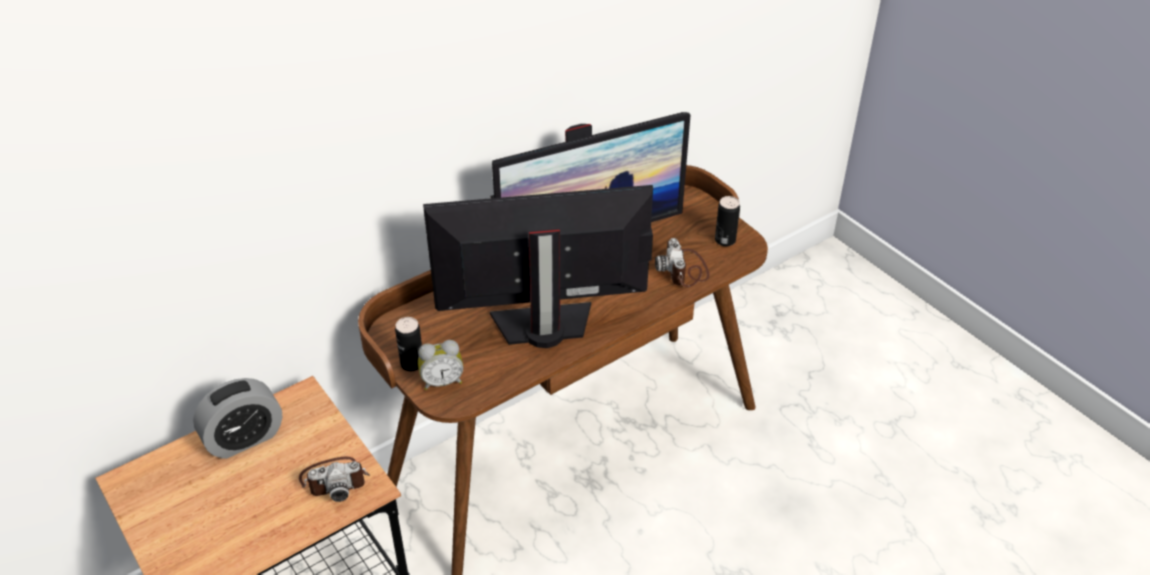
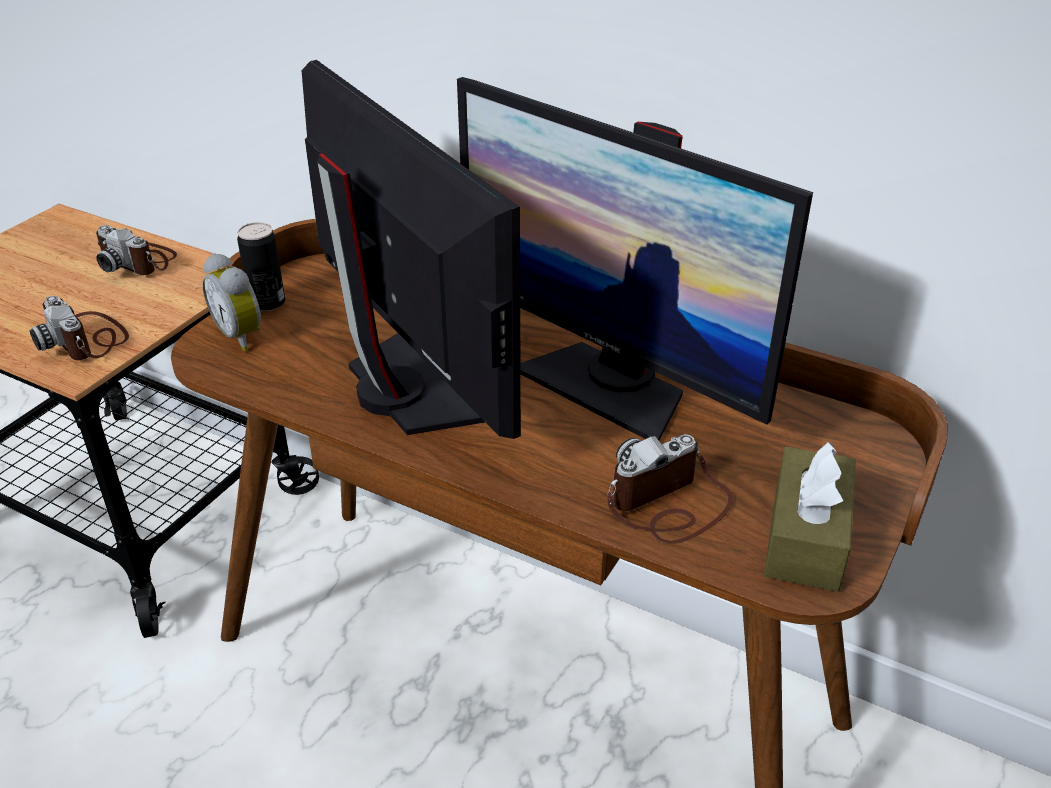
camera: 65 degrees right, 5 degrees down
alarm clock [193,378,282,459] -> camera [96,225,177,275]
can [715,196,740,246] -> brown tissue box [764,442,856,592]

